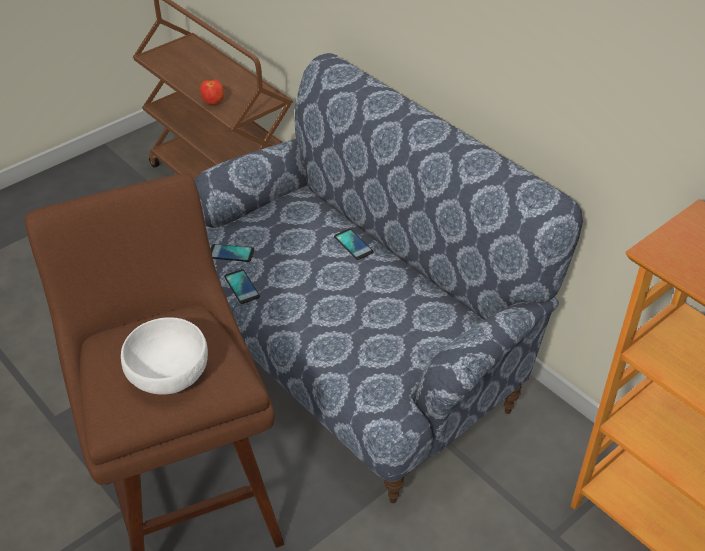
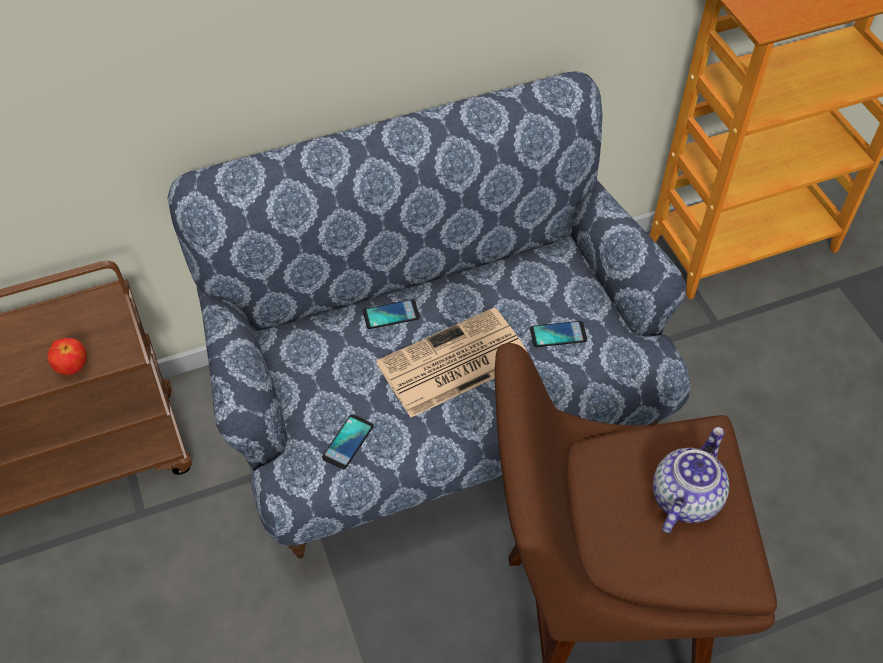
camera: 70 degrees left, 10 degrees up
white bowl [121,317,208,395] -> teapot [653,427,729,533]
phone [224,269,260,304] -> phone moved to [530,321,587,347]
none -> newspaper [376,307,528,418]

